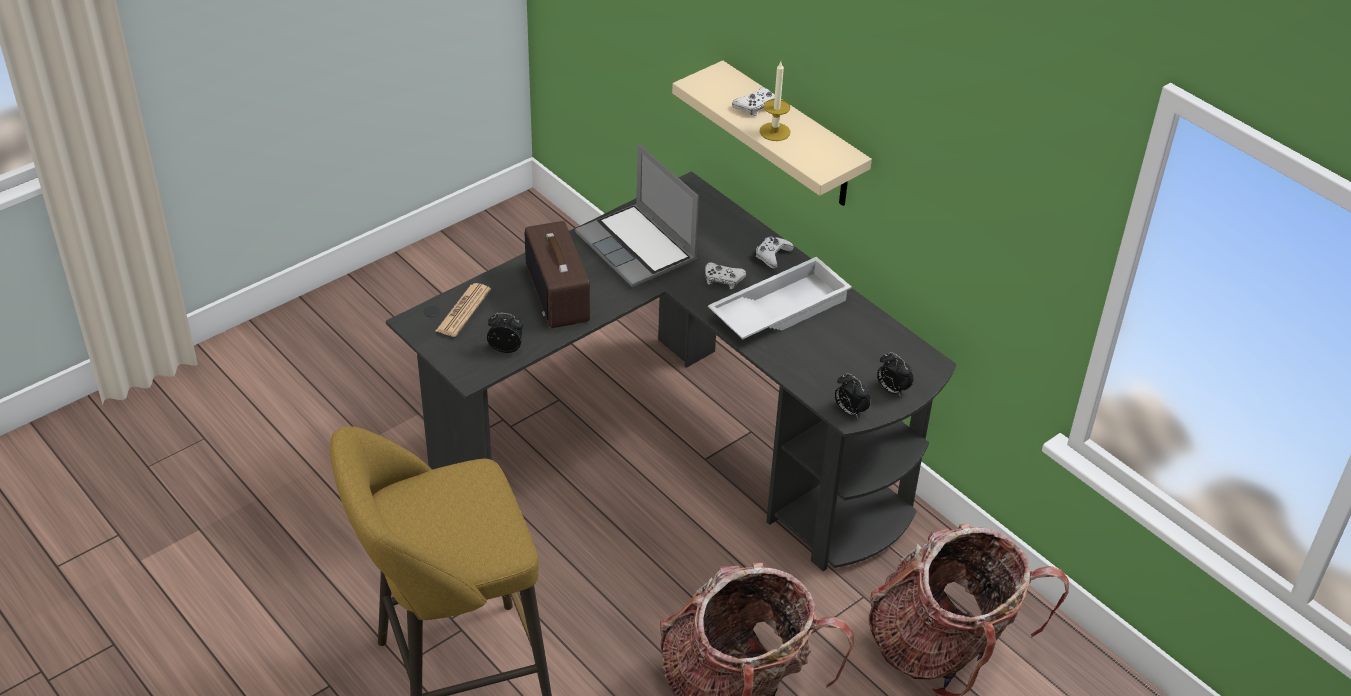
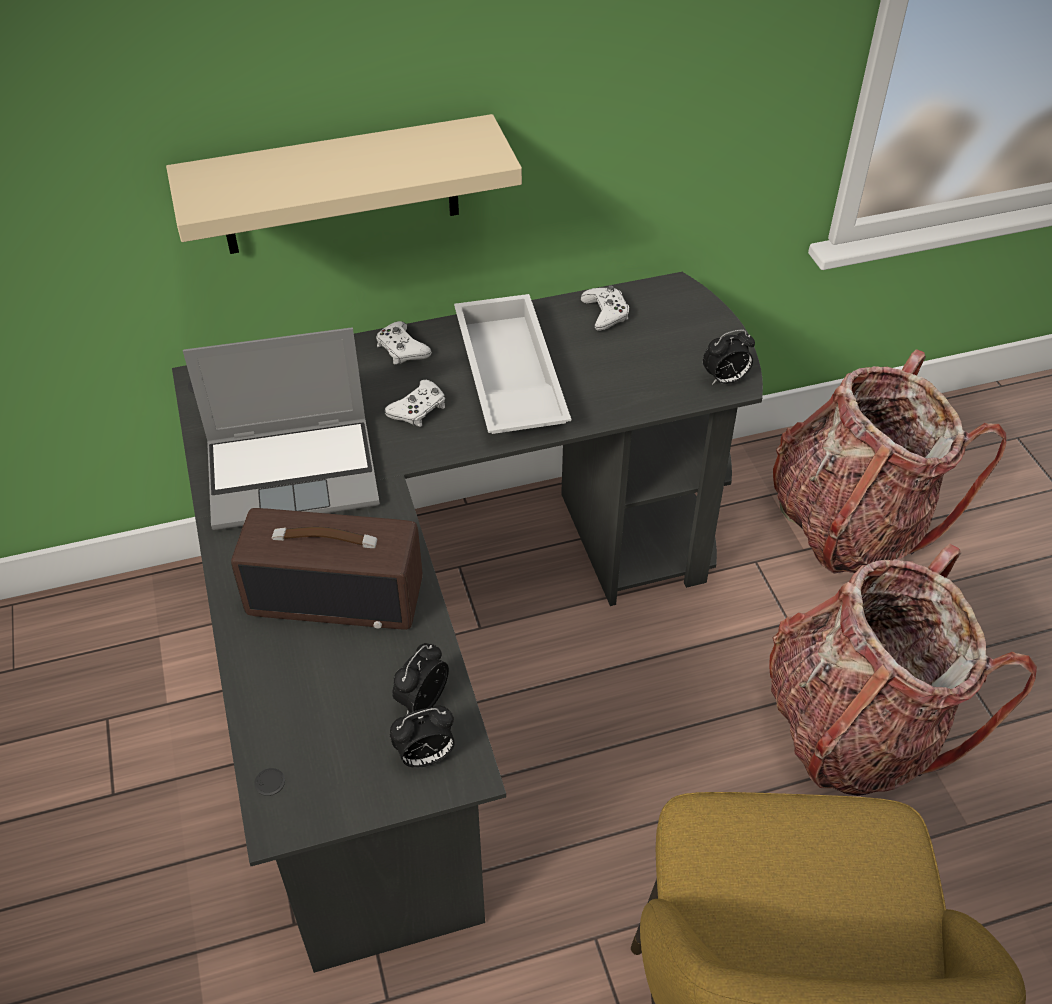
camera: 65 degrees left, 5 degrees up
newspaper [436,283,491,337] -> none
white game controller [732,88,775,116] -> white game controller moved to [581,285,629,331]
candle [760,62,790,141] -> none
alarm clock [877,352,913,397] -> alarm clock moved to [390,706,455,768]

